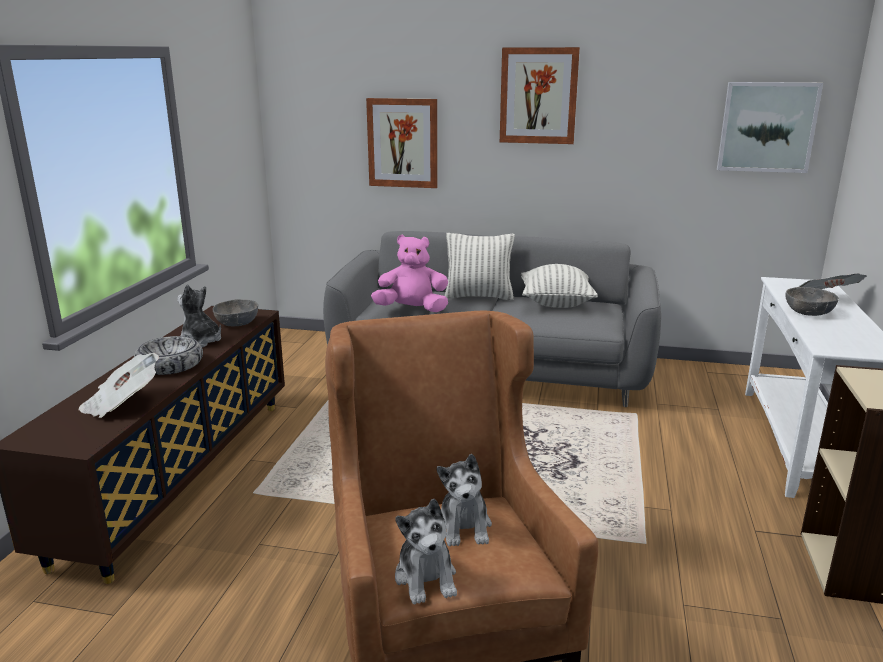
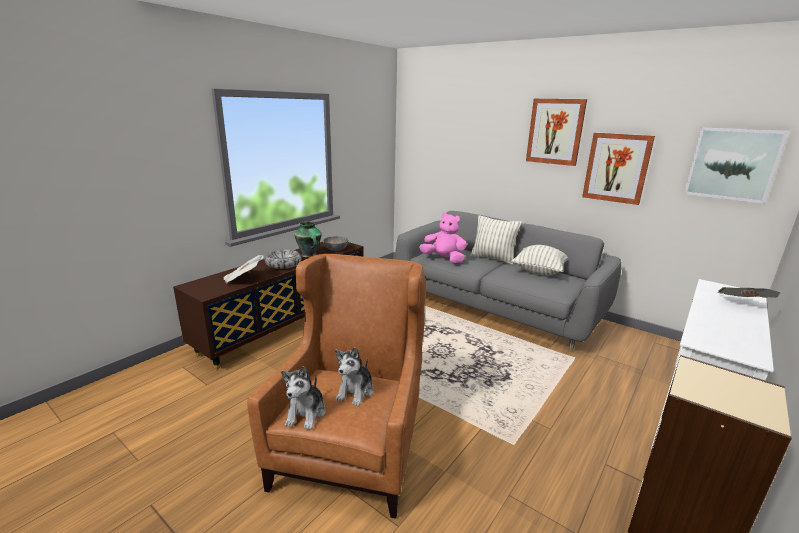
camera: 25 degrees right, 0 degrees up
plush toy [177,284,221,348] -> vase [294,221,322,258]
picture [366,98,438,188] -> picture moved to [582,133,655,205]
grey bowl [786,287,839,316] -> none

